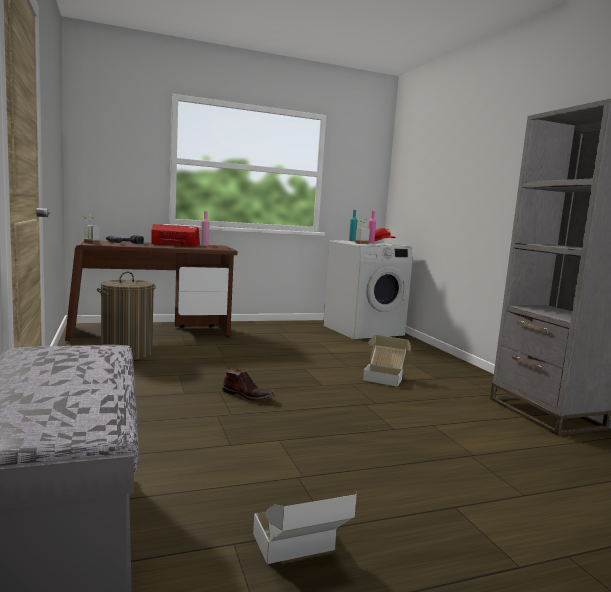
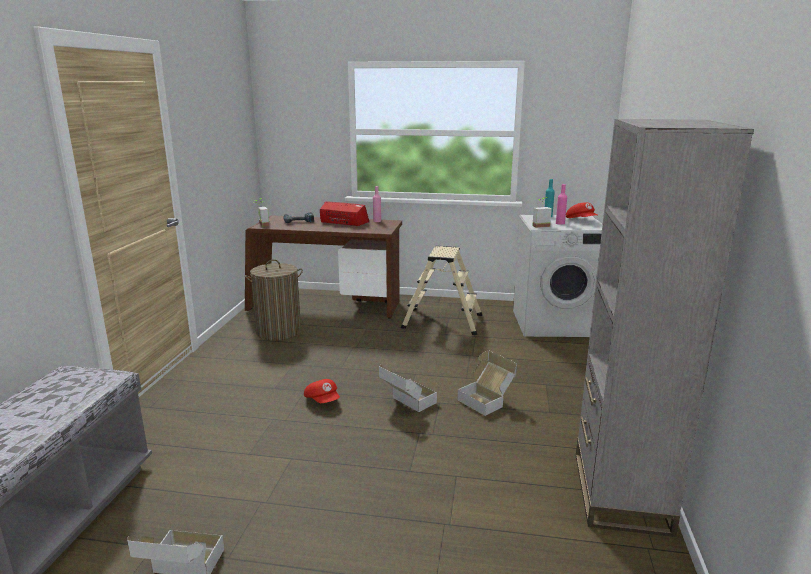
camera: 30 degrees right, 10 degrees up
brown boot [222,368,275,401] -> red cap [304,379,340,403]
none -> cardboard box [379,365,437,412]
none -> beige step ladder [401,245,482,335]

